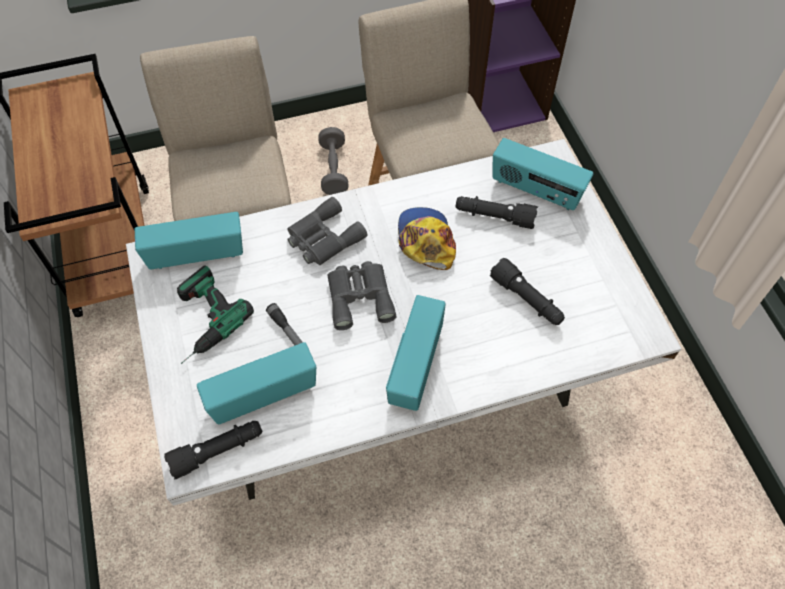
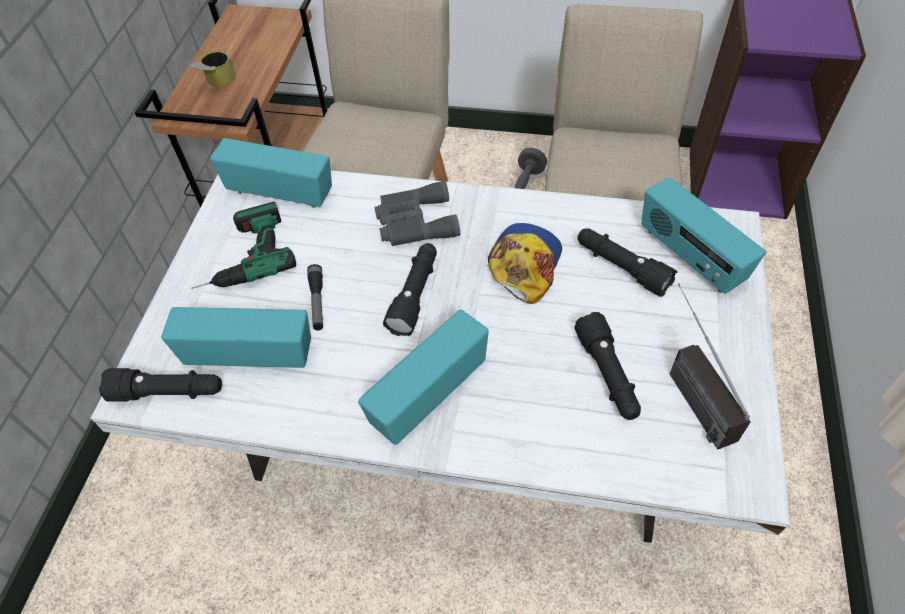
camera: 30 degrees right, 5 degrees down
grey binoculars [327,261,397,330] -> black flashlight [383,243,437,336]
none -> can [189,51,236,87]
none -> radio [670,284,750,449]

